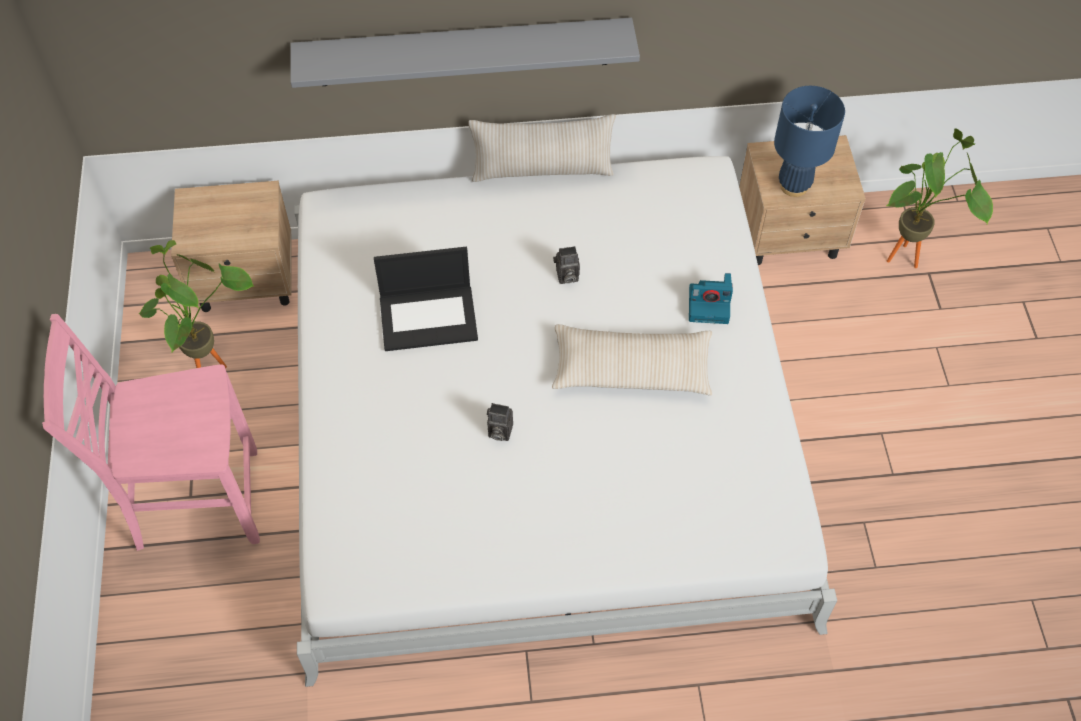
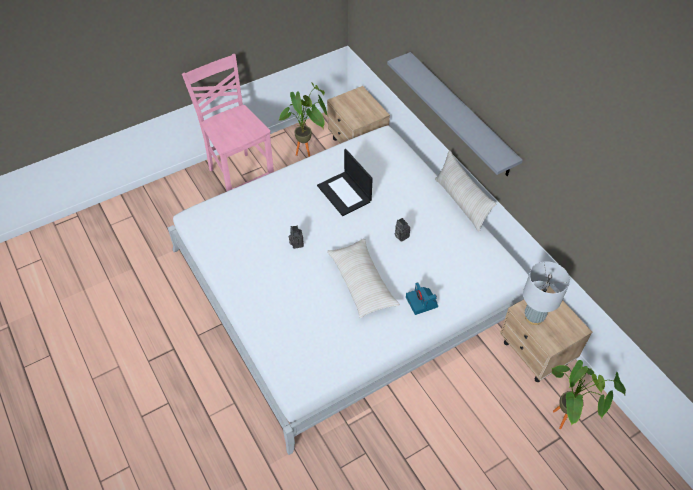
camera: 65 degrees right, 5 degrees down
blue table lamp [774,86,845,197] -> grey table lamp [523,261,570,325]

